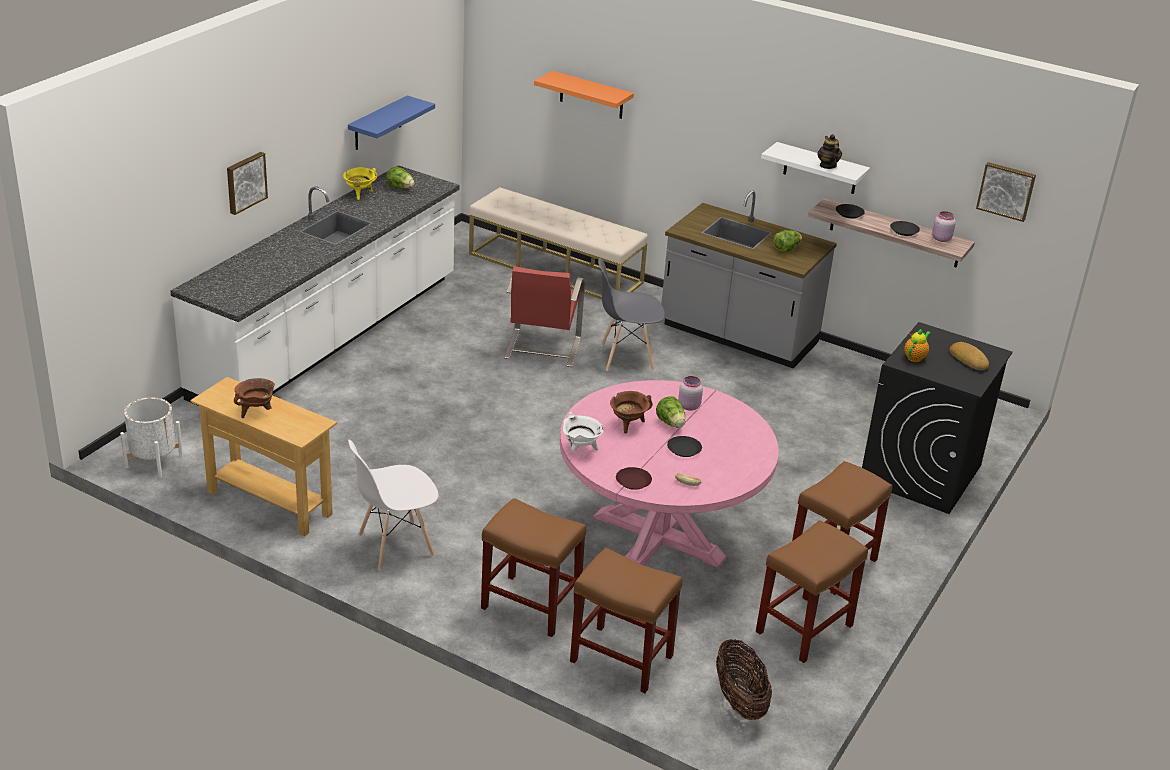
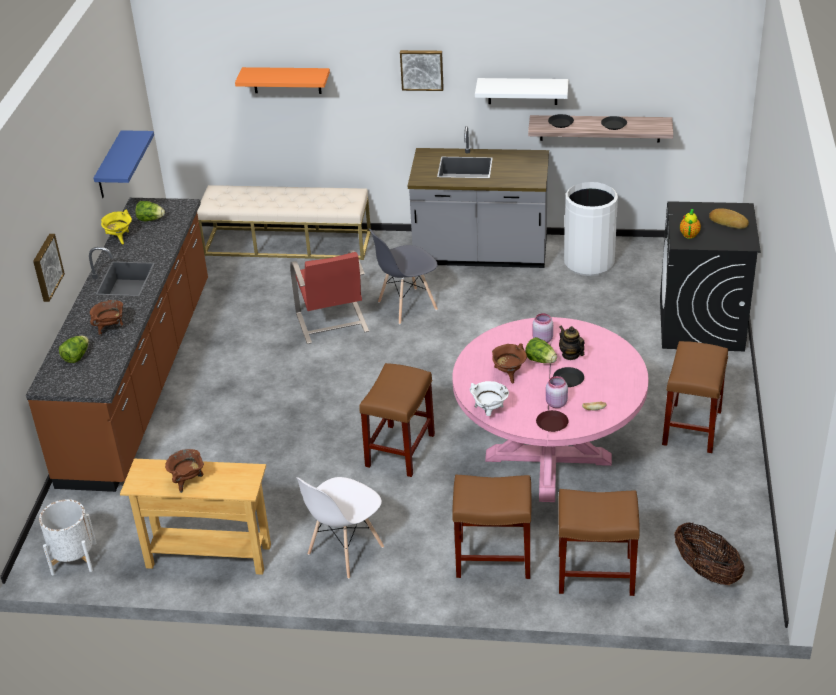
camera: 20 degrees left, 5 degrees up
white counter [171,165,459,406] -> brown counter [26,198,208,492]
brown stool [756,520,868,663] -> brown stool moved to [359,363,435,477]
lettuce [773,230,802,253] -> lettuce moved to [59,336,89,363]
teapot [818,134,842,169] -> teapot moved to [559,325,584,360]
pink jar [932,211,956,242] -> pink jar moved to [546,376,568,408]
picture [976,162,1036,222] -> picture moved to [400,50,444,91]
none -> brown cooking pot [90,300,123,336]
none -> white trash can [564,182,618,276]

